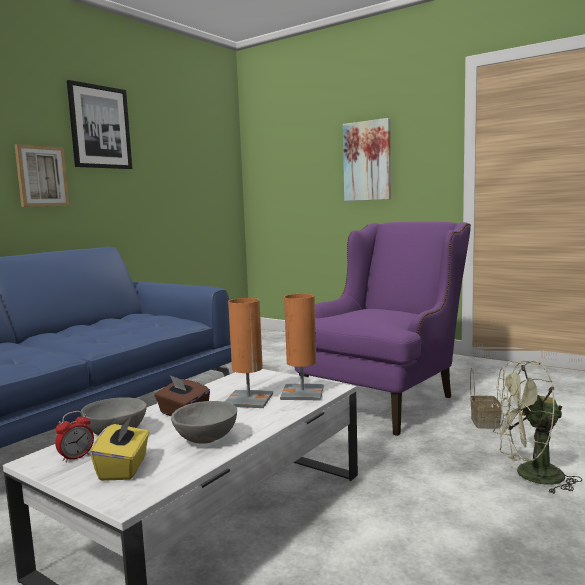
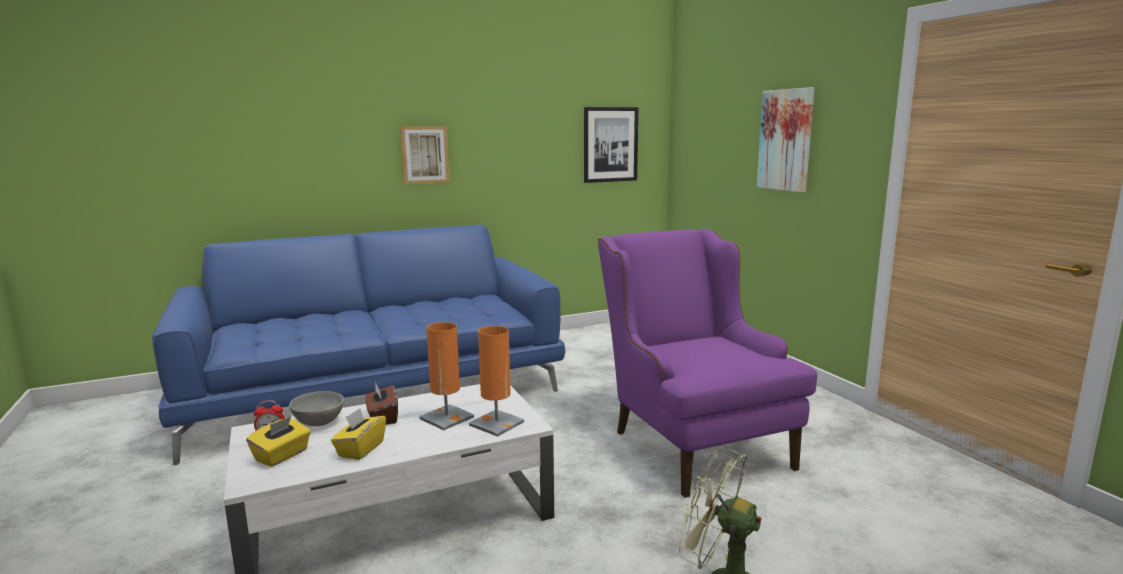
camera: 30 degrees right, 5 degrees up
picture [67,80,132,169] -> picture moved to [584,107,638,183]
grey bowl [171,401,237,444] -> yellow tissue box [331,408,386,460]
purple armchair [294,222,471,436] -> purple armchair turned 90 degrees counterclockwise [598,229,817,498]
basket [470,367,504,429] -> none

